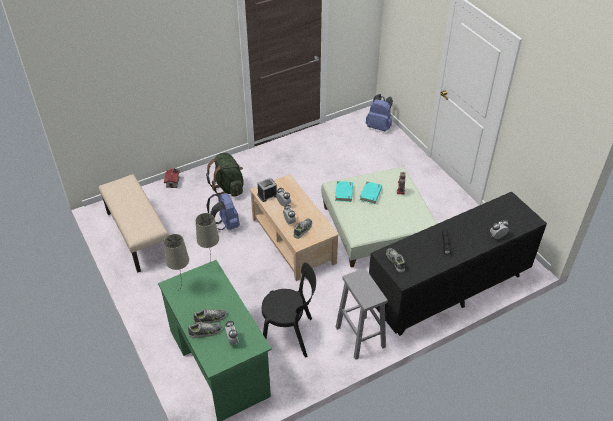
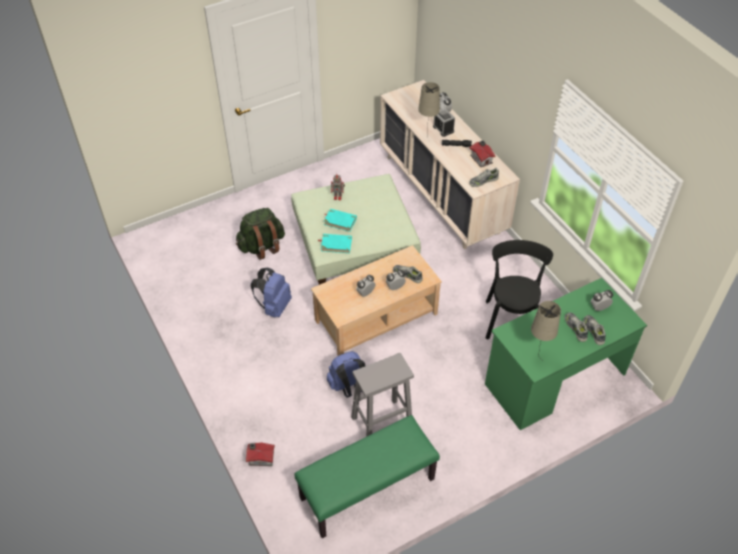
camera: 90 degrees left, 5 degrees up
beige bench [99,174,169,273] -> green bench [294,415,440,538]
beige table lamp [196,213,219,265] -> beige table lamp moved to [418,82,440,136]
green backpack [206,153,244,197] -> green backpack moved to [236,208,285,260]
alarm clock [257,178,277,202] -> alarm clock moved to [433,109,455,137]
grey stool [336,268,388,360] -> grey stool moved to [351,353,414,437]
blue backpack [366,94,393,131] -> blue backpack moved to [251,268,292,317]
black dresser [369,192,547,336] -> beige dresser [380,80,520,249]
none -> toy house [469,140,495,167]

